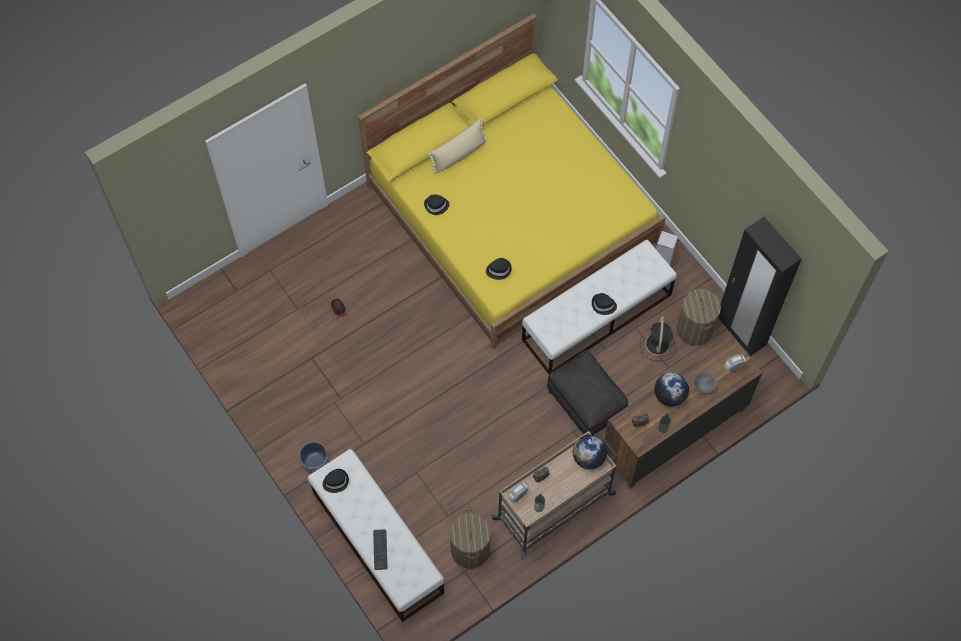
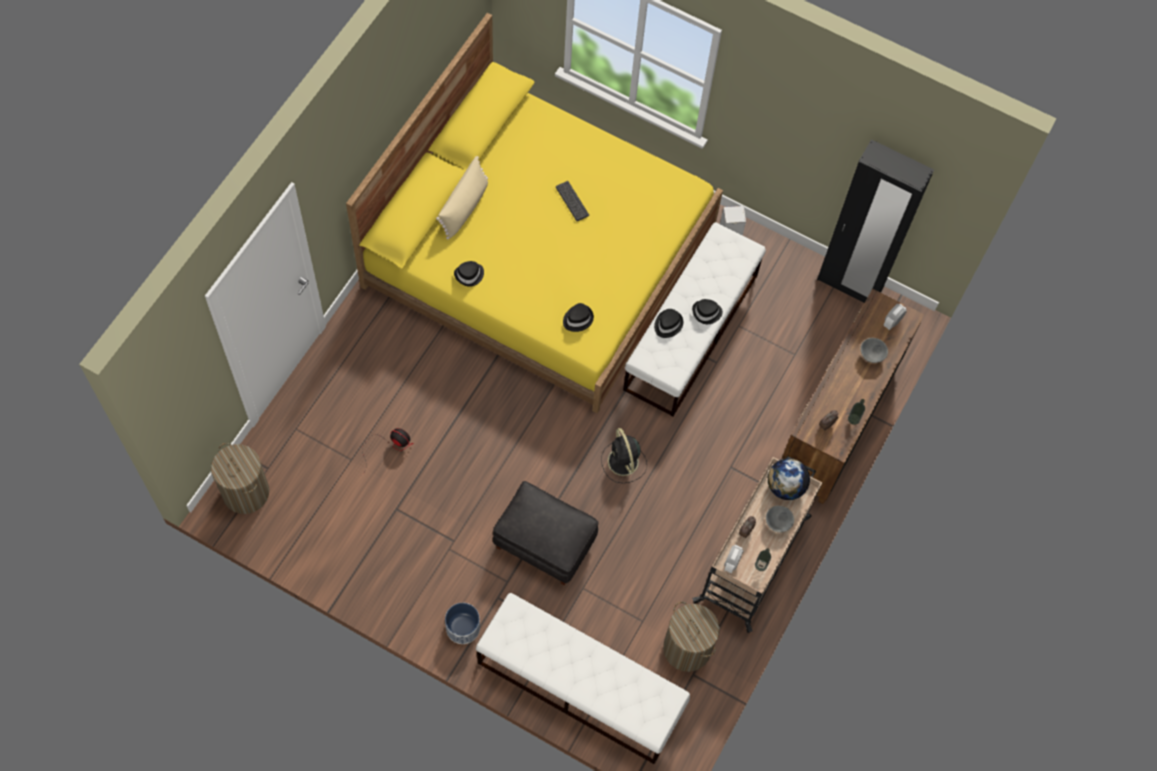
camera: 30 degrees left, 0 degrees up
black hat [323,469,349,493] -> black hat moved to [654,309,683,338]
keyboard [373,529,388,570] -> keyboard moved to [556,181,589,221]
black ottoman [547,350,629,435] -> black ottoman moved to [493,481,598,585]
black fan [640,316,676,361] -> black fan moved to [601,428,647,483]
globe [654,372,689,406] -> none
laundry basket [676,286,721,346] -> laundry basket moved to [211,443,269,514]
none -> grey bowl [766,506,794,533]

